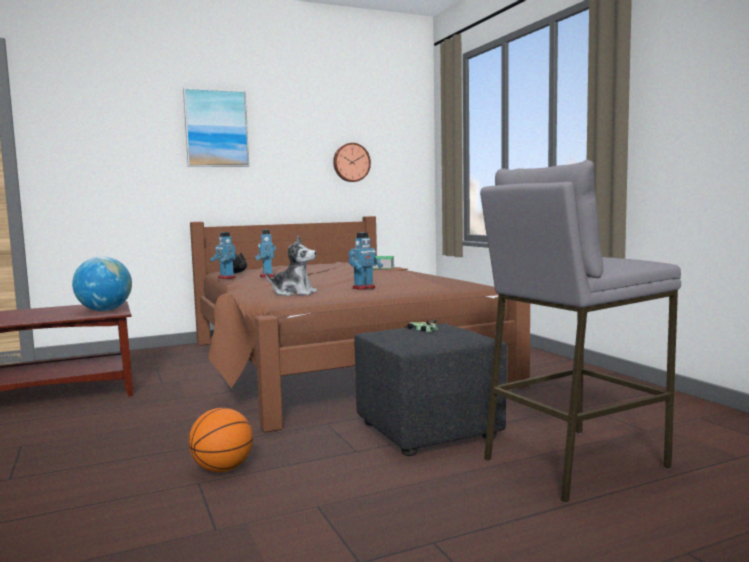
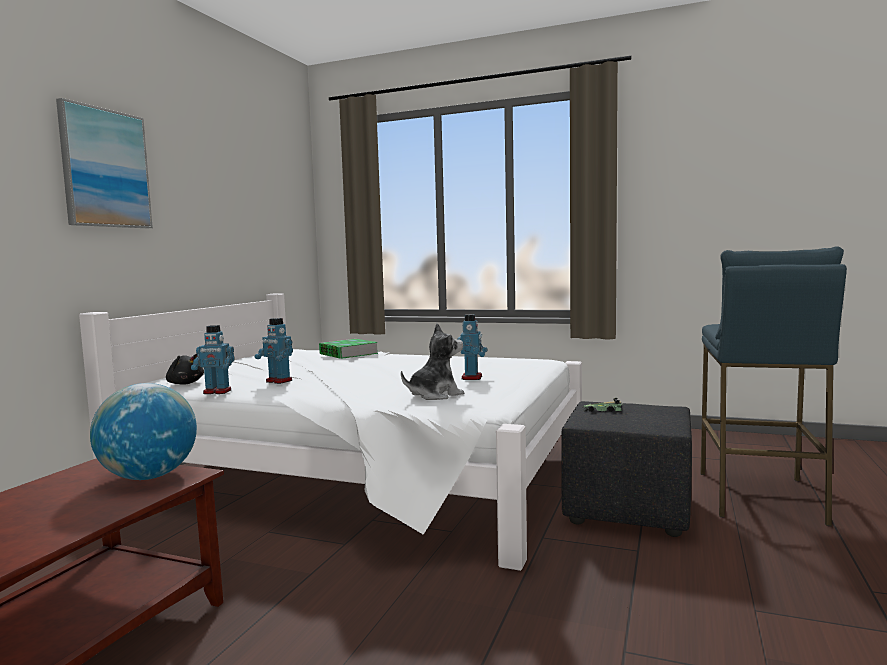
camera: 45 degrees left, 0 degrees up
basketball [188,408,253,472] -> none
brown bed [190,216,530,432] -> white bed [79,293,582,571]
wall clock [333,143,371,182] -> none
grey stool [480,160,681,503] -> blue stool [700,246,847,526]

